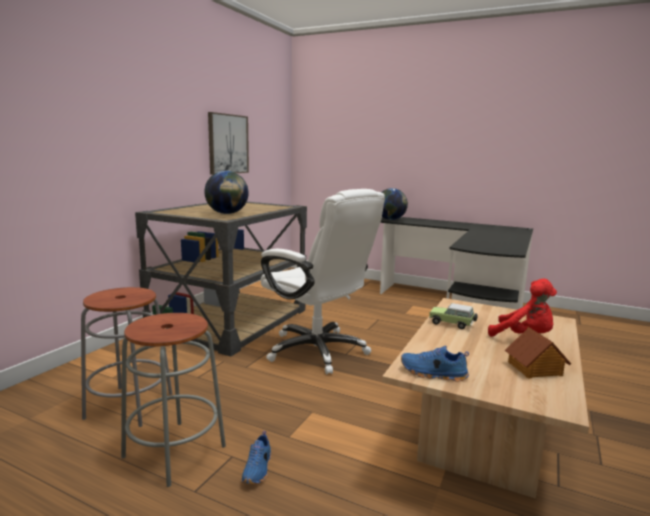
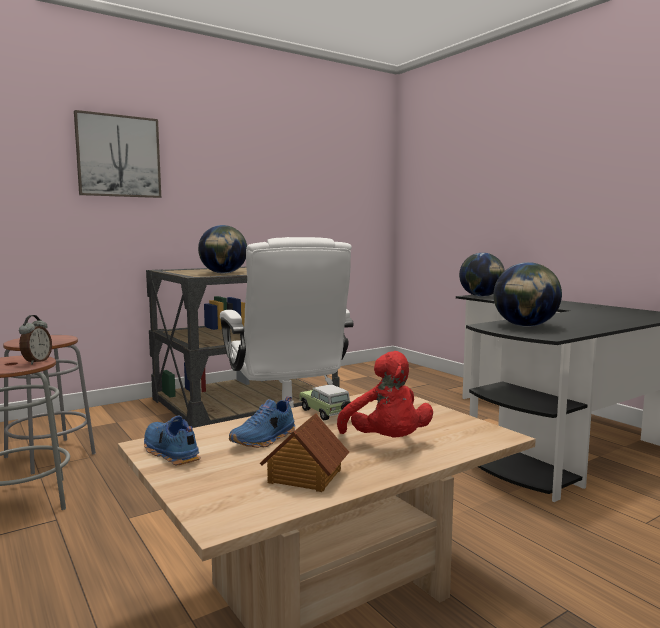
camera: 30 degrees right, 5 degrees down
picture [208,112,249,175] -> picture moved to [74,110,161,198]
blue shoe [242,431,271,484] -> blue shoe moved to [229,396,295,448]
none -> alarm clock [19,315,52,365]
none -> globe [494,262,562,327]

